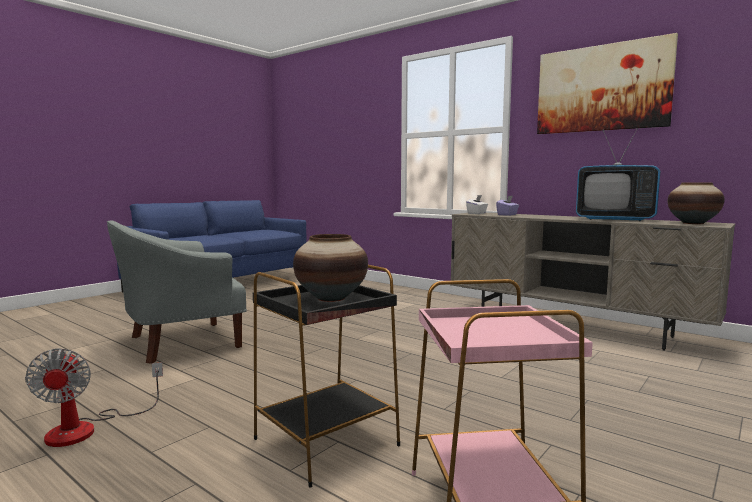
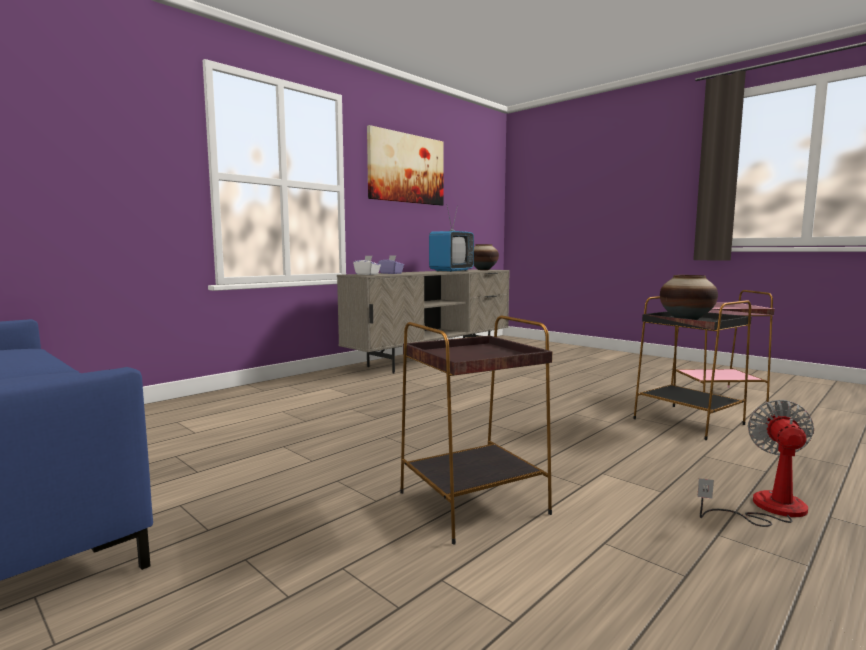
camera: 85 degrees left, 0 degrees up
fan [25,348,163,447] -> fan turned 60 degrees counterclockwise [697,400,814,527]
grey armchair [107,220,247,364] -> brown side table [400,316,552,545]

